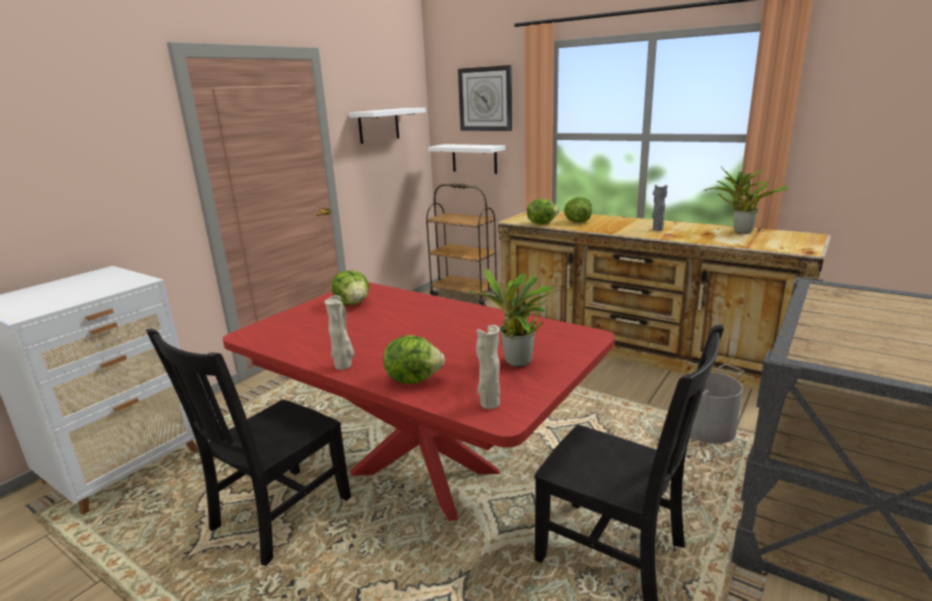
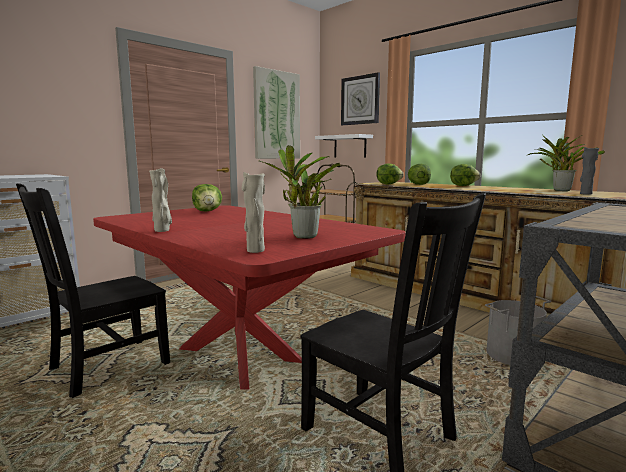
camera: 10 degrees right, 10 degrees down
white shelf [349,108,426,144] -> picture [253,66,300,159]
lettuce [383,335,445,384] -> lettuce moved to [450,164,481,186]
grey vase [652,184,668,231] -> grey vase moved to [580,147,599,195]

